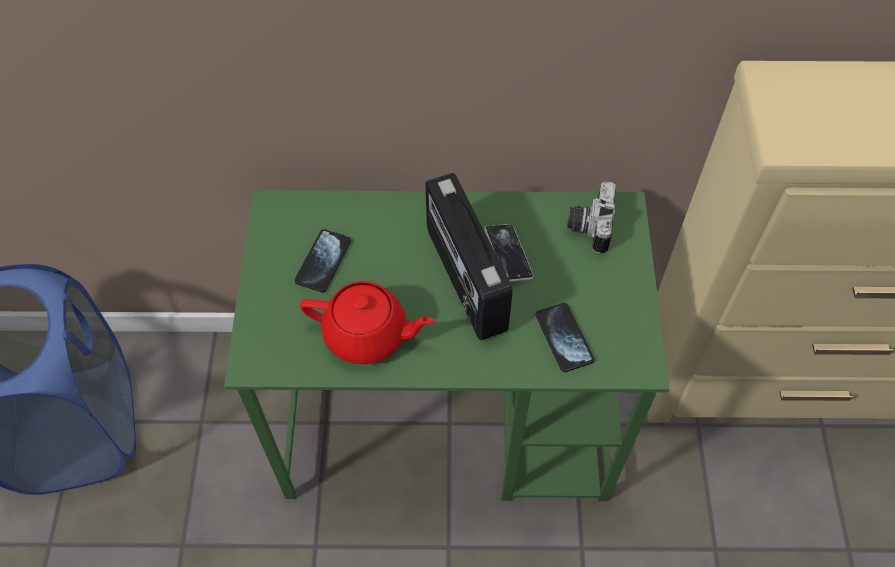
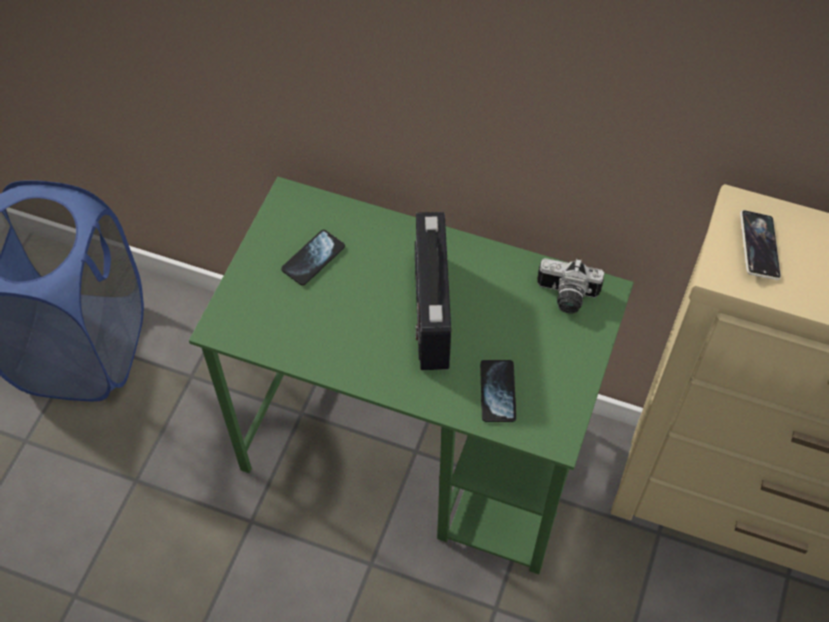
camera: 20 degrees right, 0 degrees up
red teapot [300,281,435,364] -> none
phone [484,224,533,282] -> phone moved to [740,210,781,280]
camera [567,181,616,254] -> camera turned 105 degrees counterclockwise [537,258,604,314]

